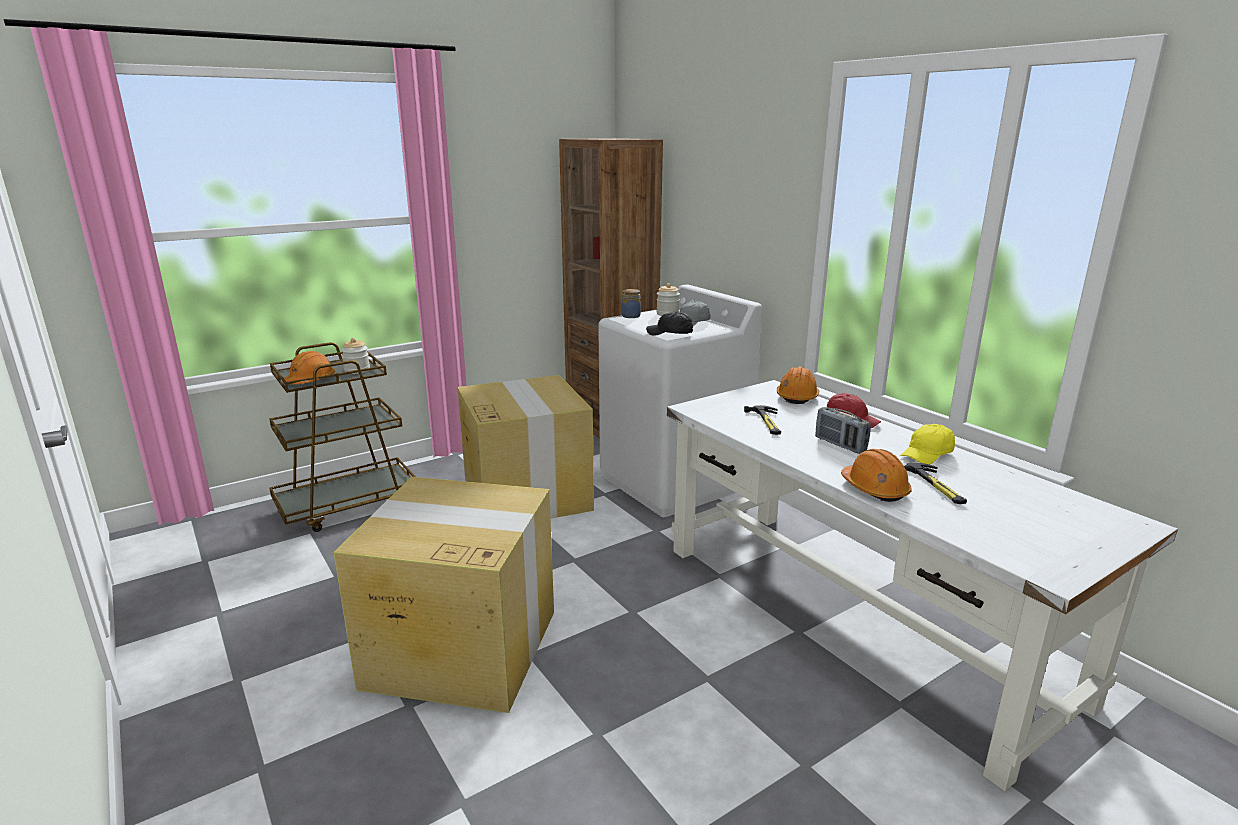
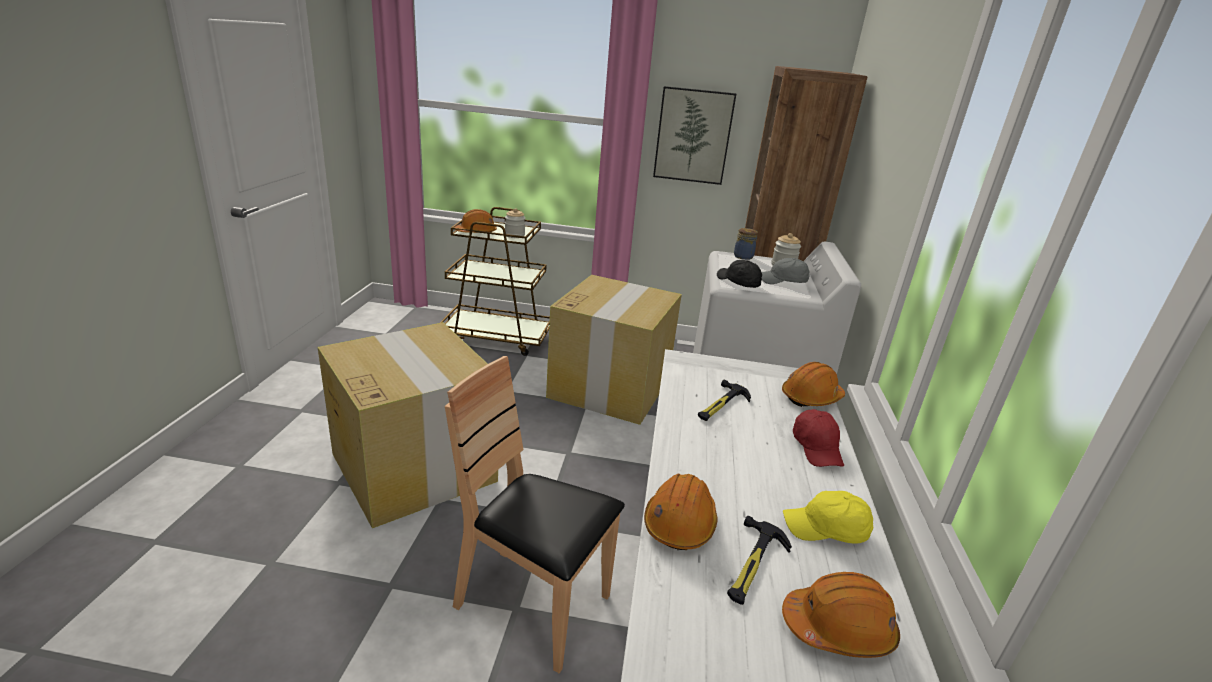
camera: 40 degrees right, 5 degrees up
radio [815,407,871,454] -> none
none -> brown chair [445,356,625,673]
none -> picture [653,86,736,185]
none -> orange hard hat [782,572,900,658]

